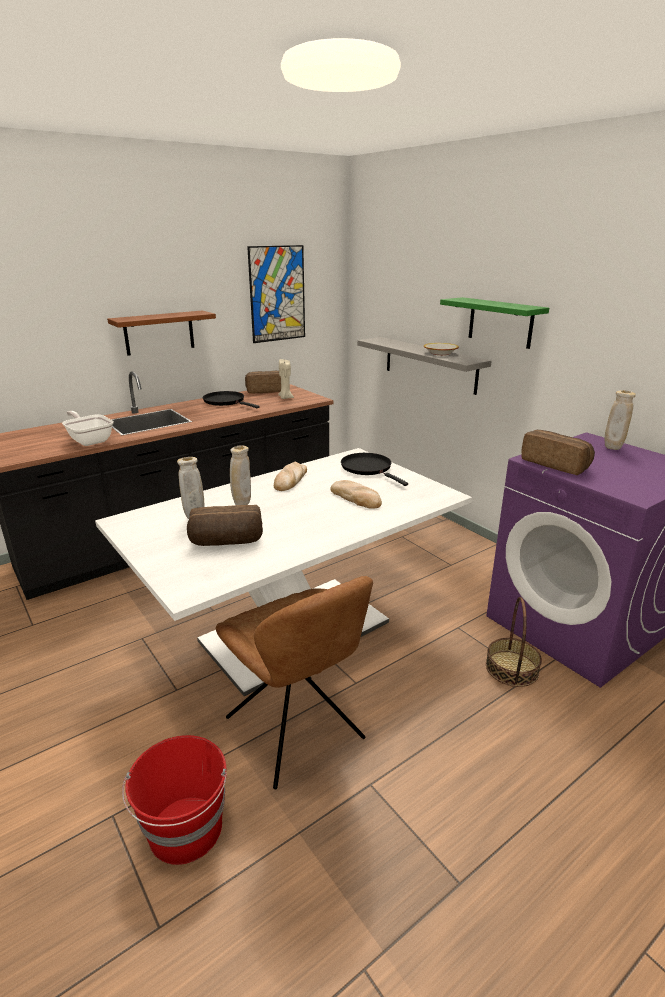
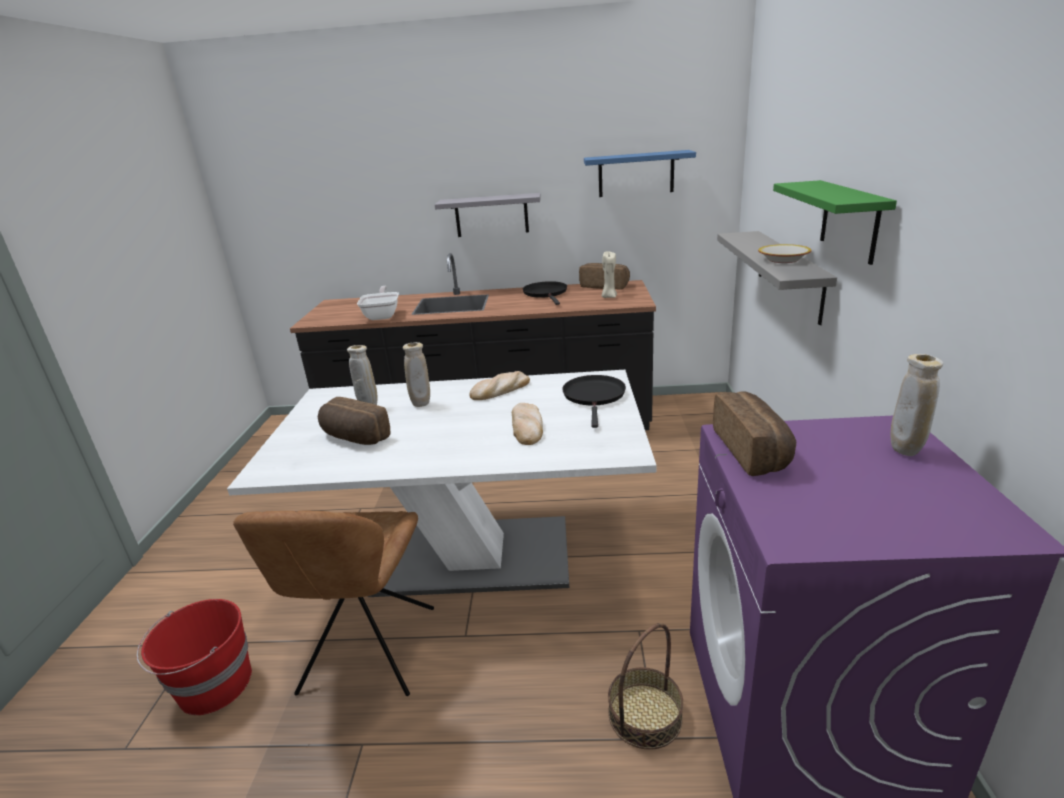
camera: 40 degrees right, 0 degrees up
brown shelf [107,310,216,356] -> grey shelf [435,193,541,237]
picture [247,245,305,343] -> blue shelf [584,150,696,197]

